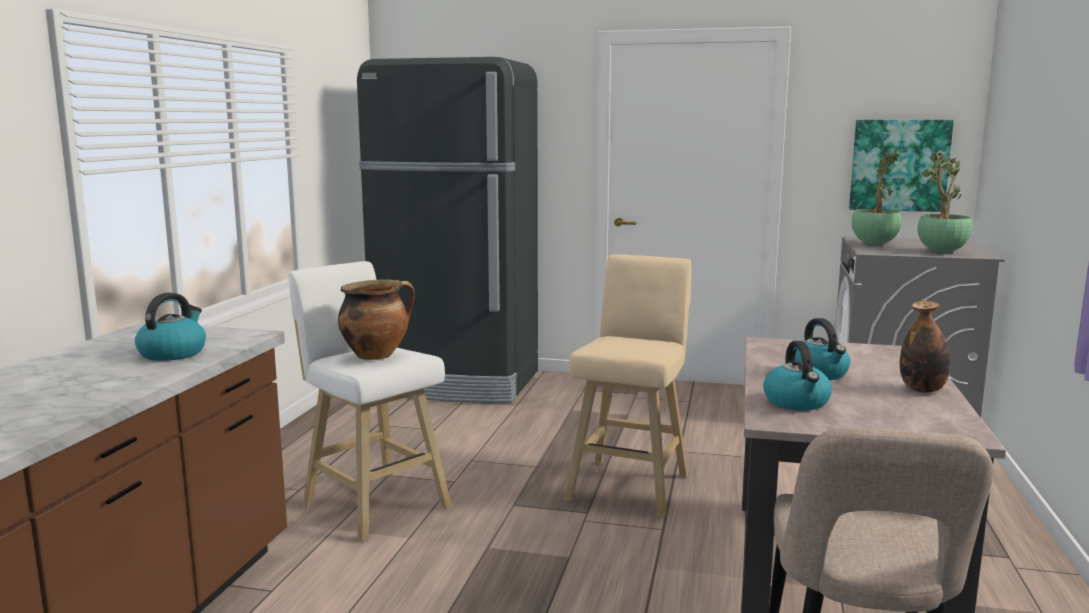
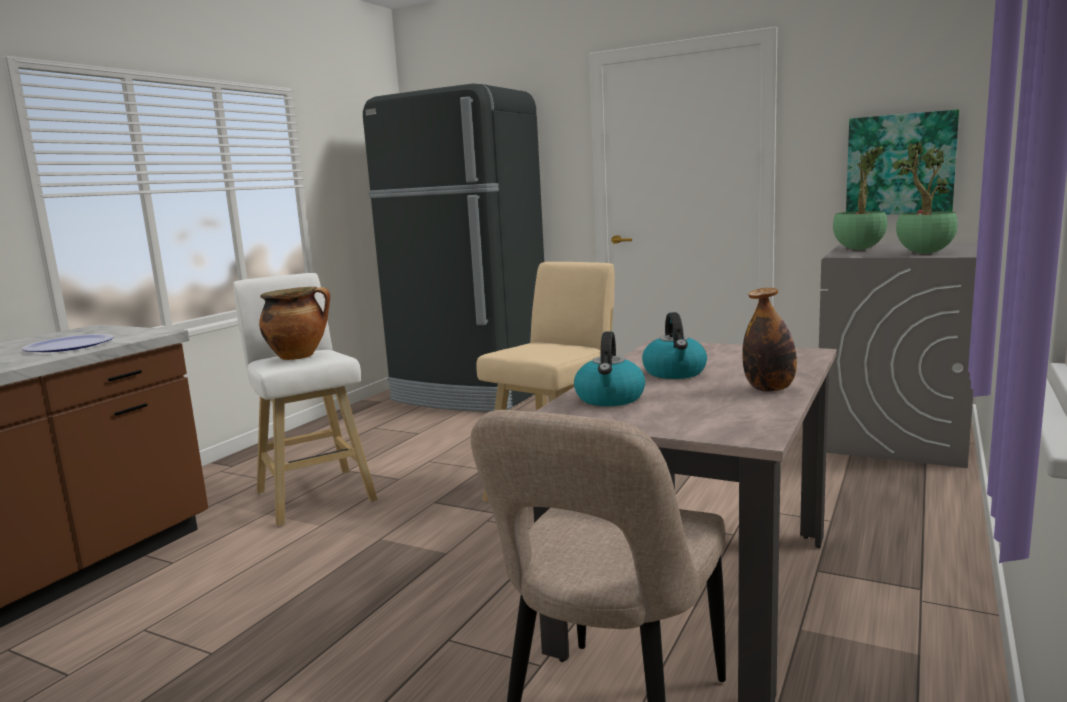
camera: 15 degrees right, 0 degrees up
kettle [135,293,206,361] -> plate [22,334,114,352]

